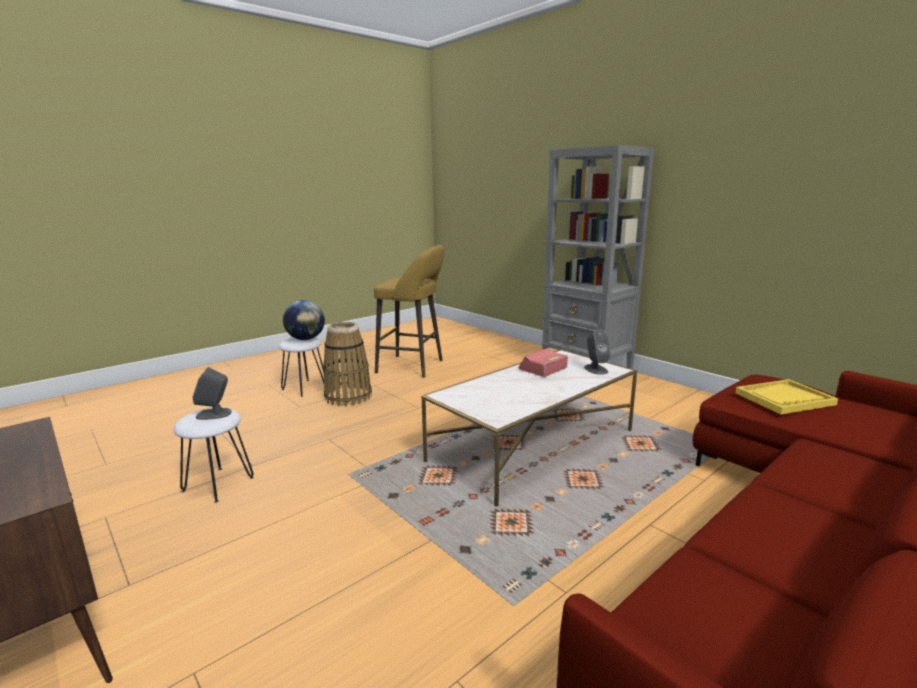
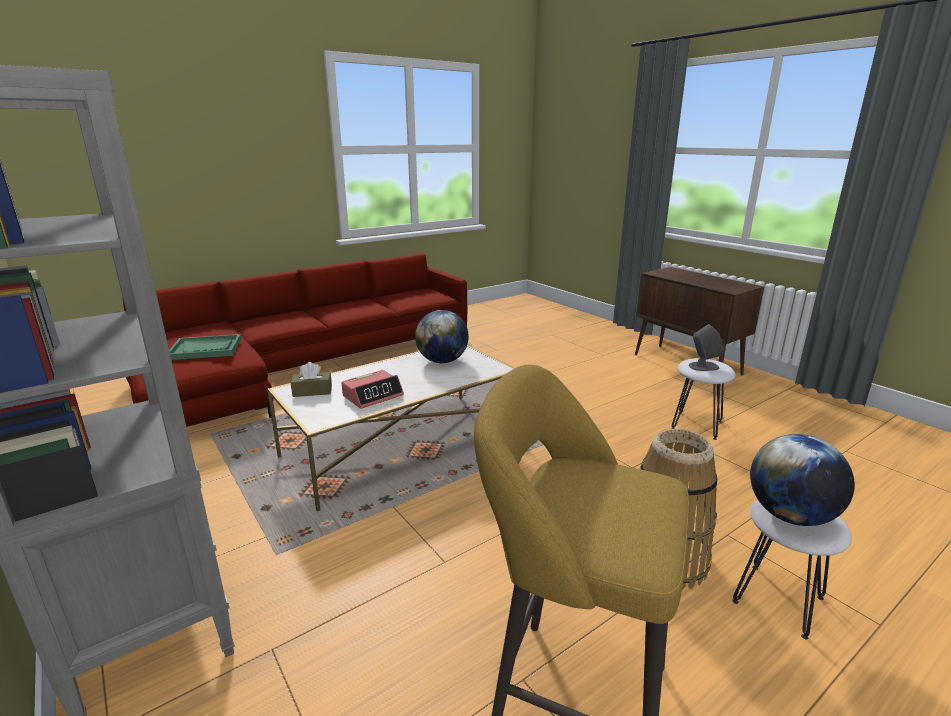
camera: 175 degrees left, 5 degrees up
grey speaker [584,330,611,375] -> brown tissue box [291,362,332,397]
yellow tray [735,379,838,415] -> green tray [169,334,241,360]
none -> globe [415,310,469,364]

